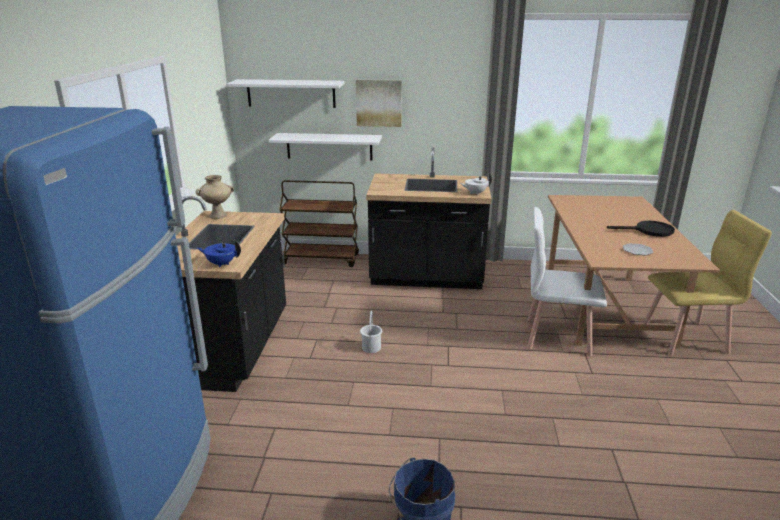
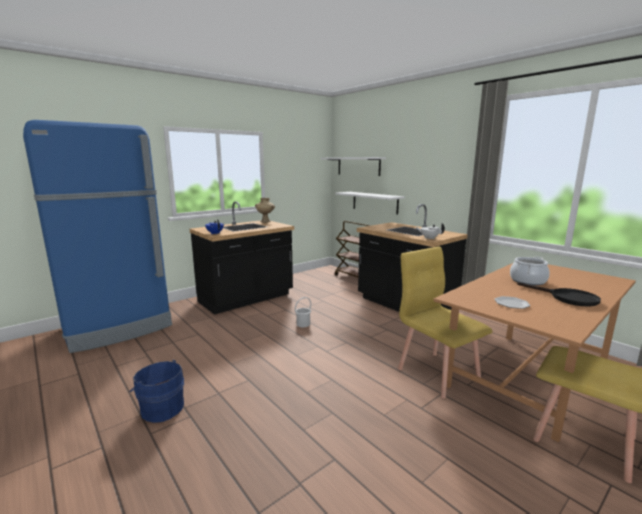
camera: 45 degrees right, 10 degrees down
picture [356,79,402,127] -> none
white chair [527,207,607,357] -> yellow chair [398,246,492,399]
none -> cooking pot [510,257,550,285]

